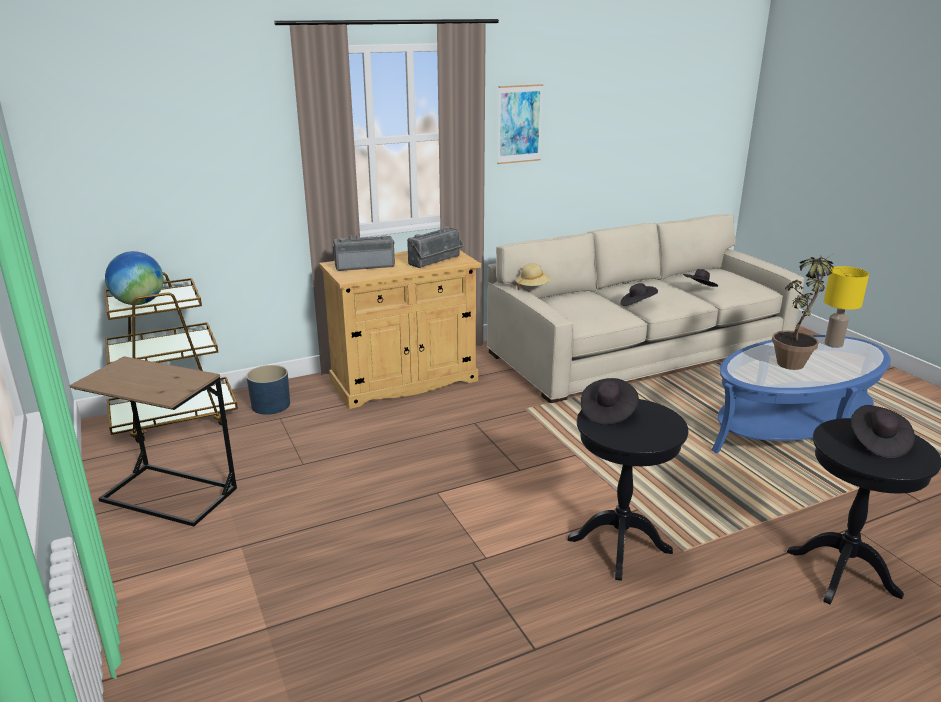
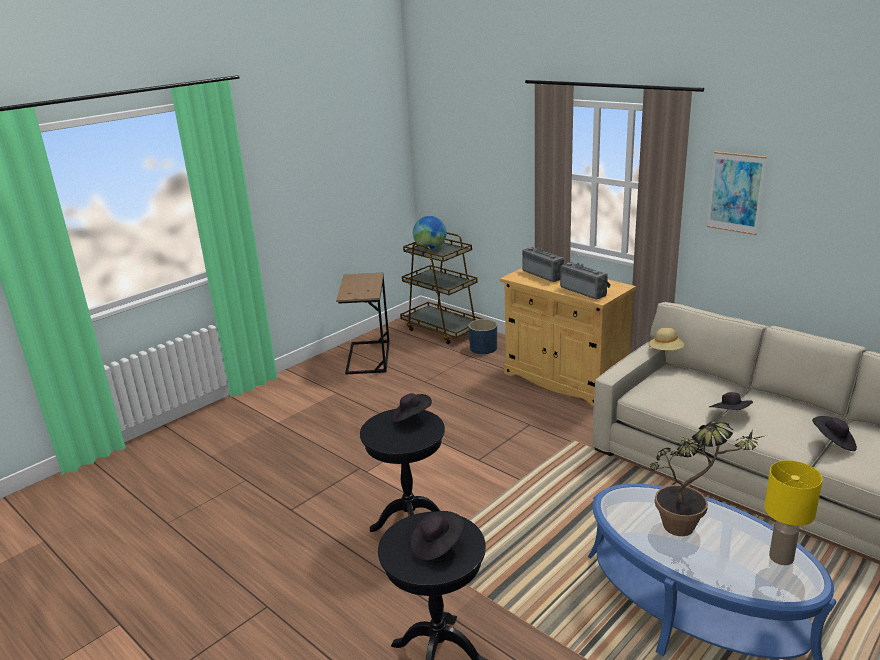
camera: 70 degrees right, 0 degrees up
radio [407,226,464,268] -> radio turned 150 degrees counterclockwise [560,262,611,299]

